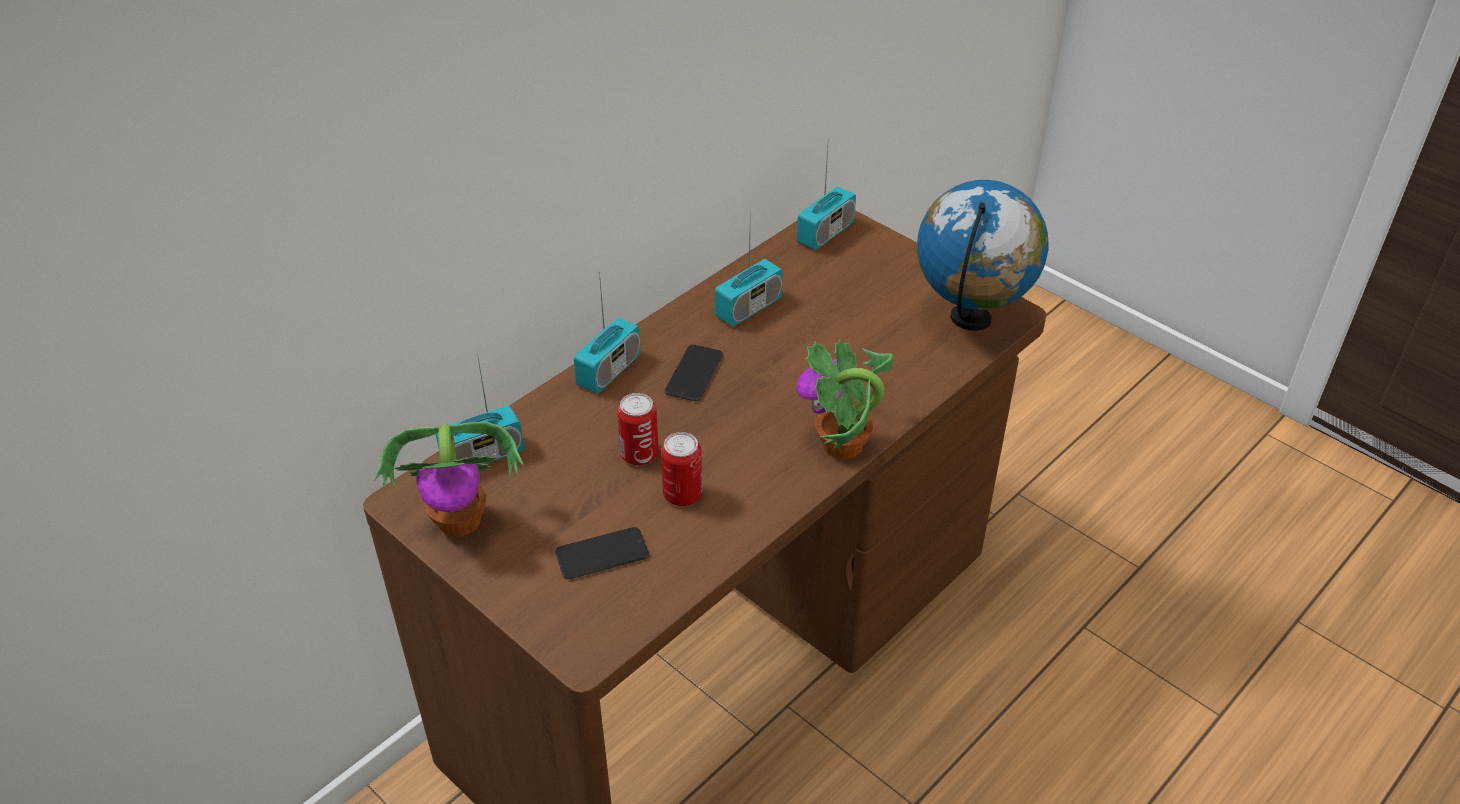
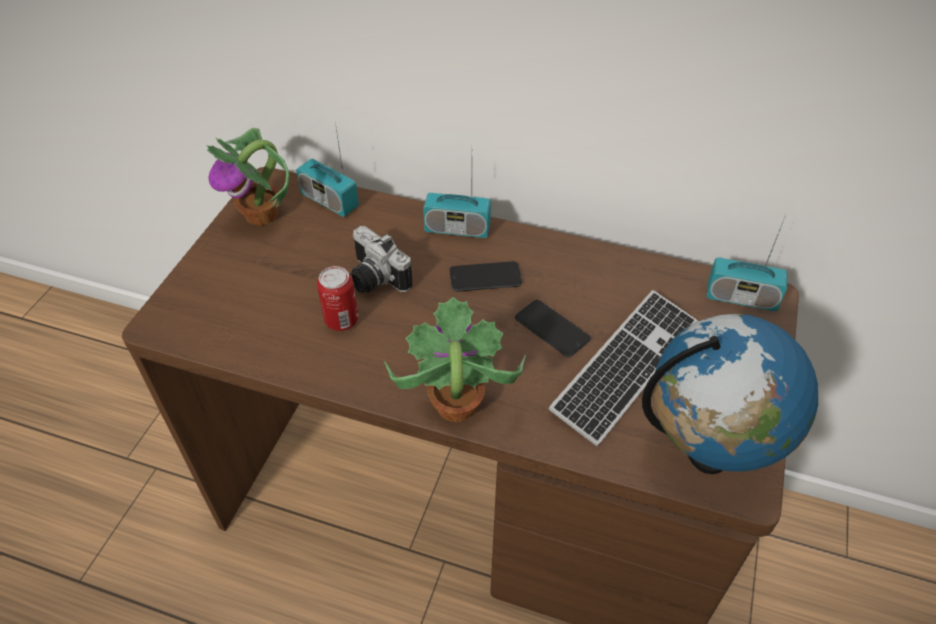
camera: 65 degrees right, 5 degrees up
phone [555,527,649,579] -> phone moved to [515,300,591,357]
can [617,393,659,465] -> camera [350,226,412,293]
radio [715,236,783,327] -> none
none -> keyboard [548,290,698,446]

